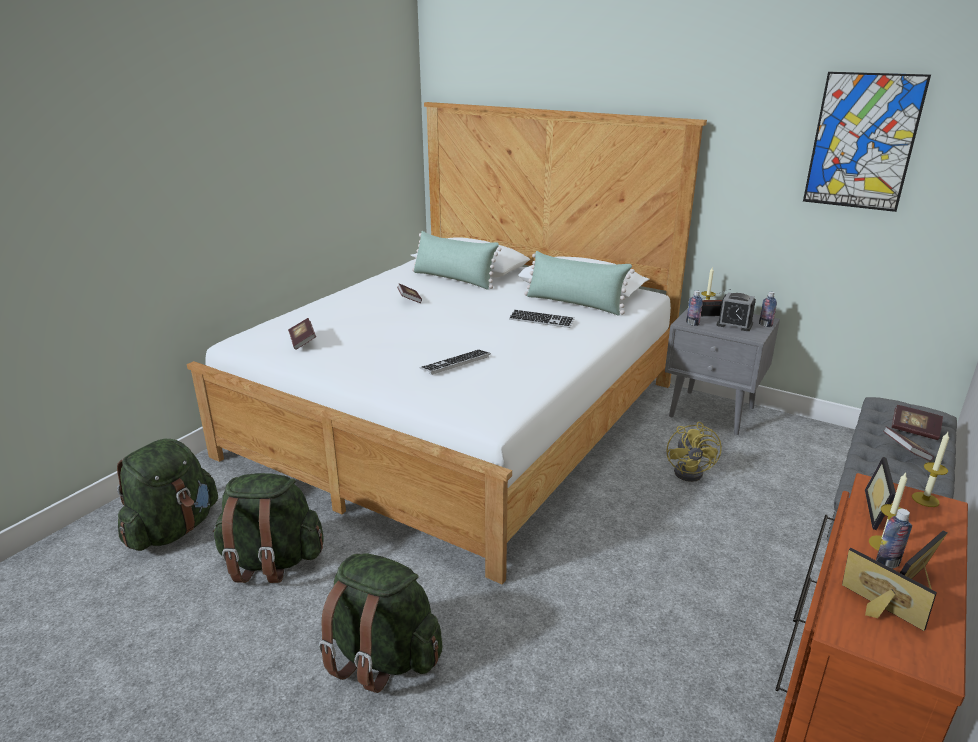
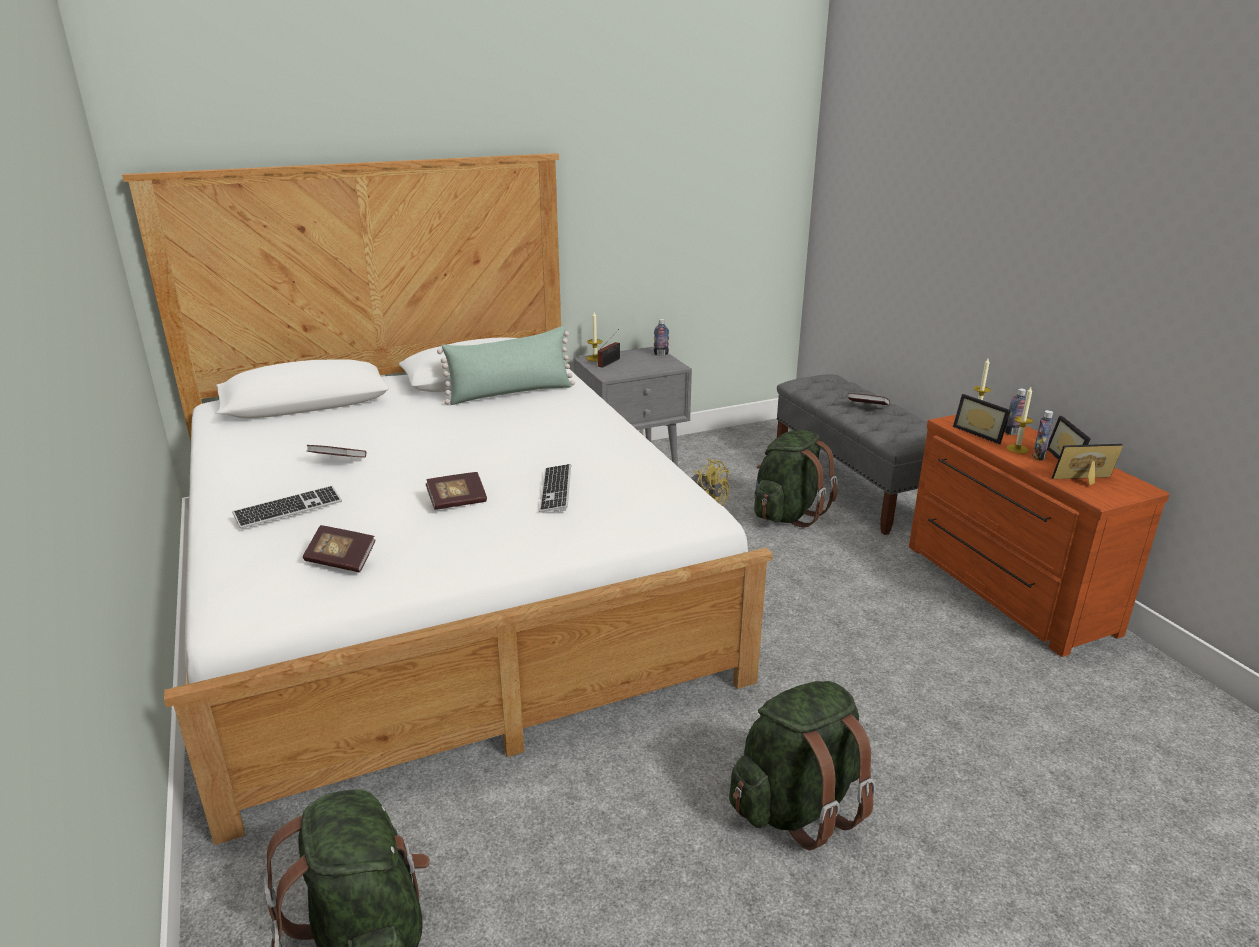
camera: 55 degrees left, 0 degrees up
green backpack [213,473,324,583] -> green backpack moved to [754,430,837,527]
green pillow [412,231,502,290] -> none
keyboard [509,310,575,328] -> keyboard moved to [232,486,342,529]
bottle [686,290,703,326] -> bottle moved to [1005,388,1026,435]
alarm clock [717,292,756,331] -> none
picture [803,72,931,212] -> none
book [892,405,943,440] -> book moved to [426,472,487,510]

